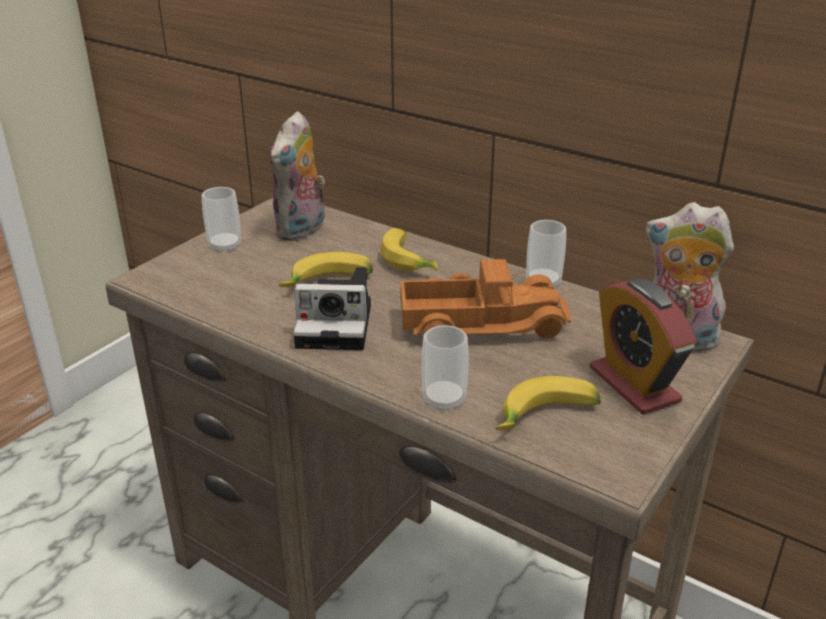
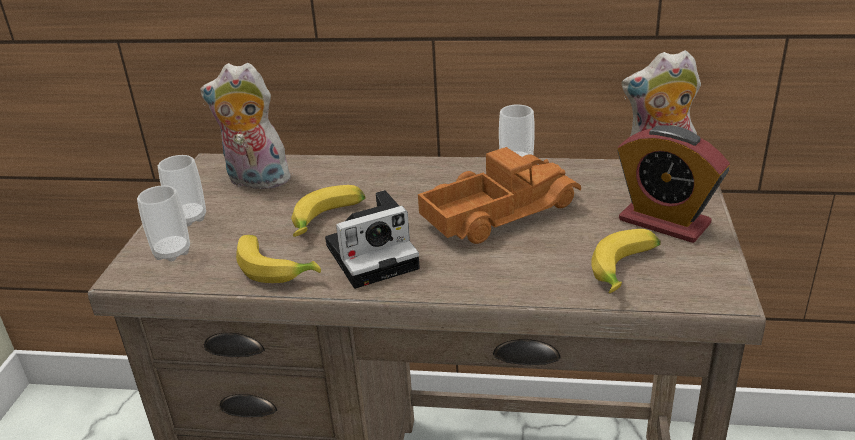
camera: 25 degrees left, 0 degrees up
plush toy [270,111,325,241] -> plush toy turned 105 degrees clockwise [200,63,294,189]
banana [380,228,437,271] -> banana moved to [236,235,321,283]
cup [422,325,469,412] -> cup moved to [137,185,190,261]

